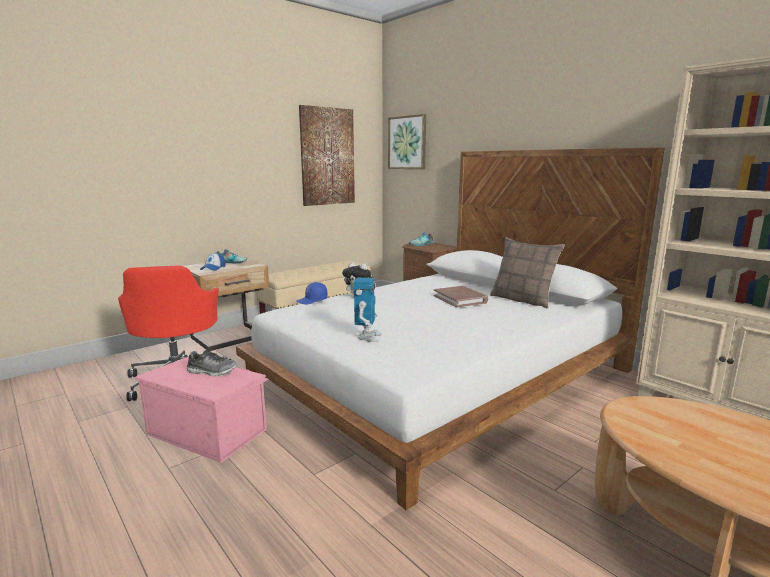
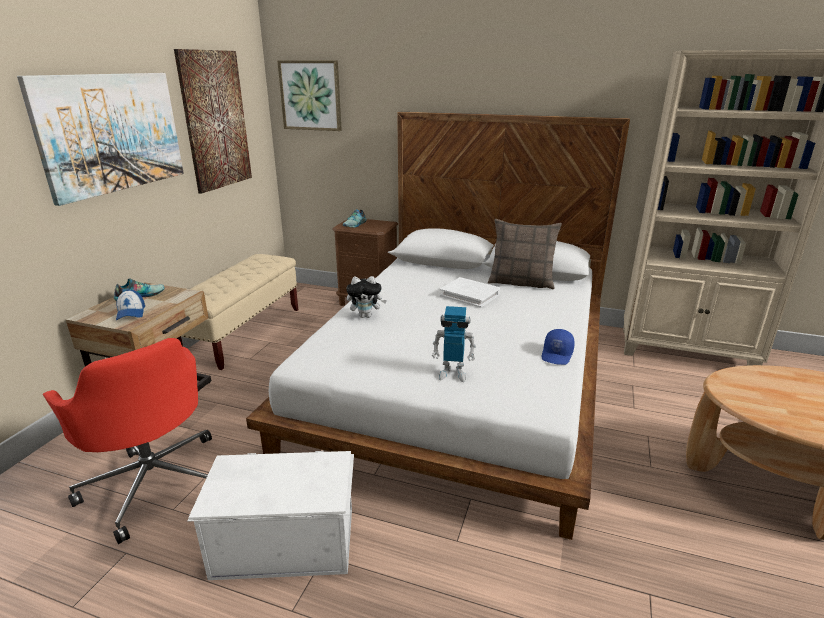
camera: 30 degrees left, 10 degrees up
pink storage box [135,356,269,463] -> white storage box [187,451,354,580]
shoe [186,350,237,376] -> none
blue cap [296,282,328,305] -> blue cap moved to [542,329,575,365]
toy robot [353,278,382,342] -> toy robot turned 120 degrees clockwise [432,306,476,382]
brown book [434,286,488,308] -> white book [440,277,500,308]
none -> picture [17,73,184,206]

